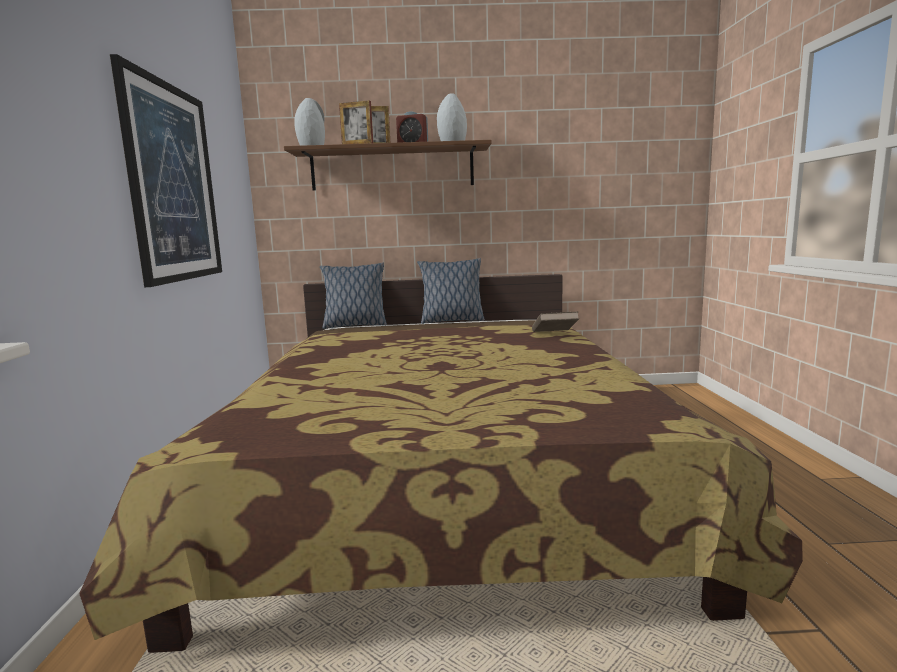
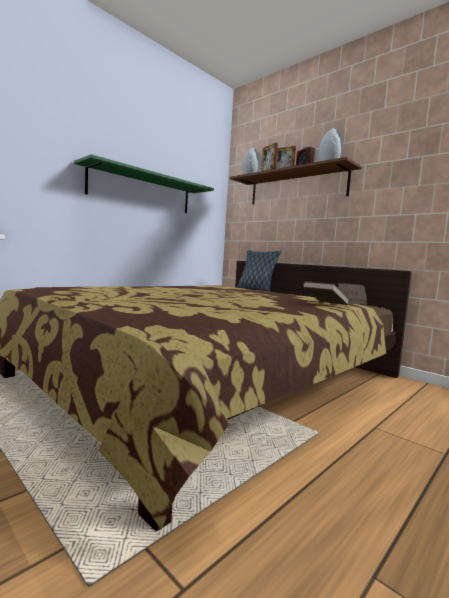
camera: 45 degrees right, 5 degrees down
picture [110,54,222,287] -> green shelf [74,154,214,213]
pillow [417,258,485,324] -> none
none -> brown book [338,283,367,305]

